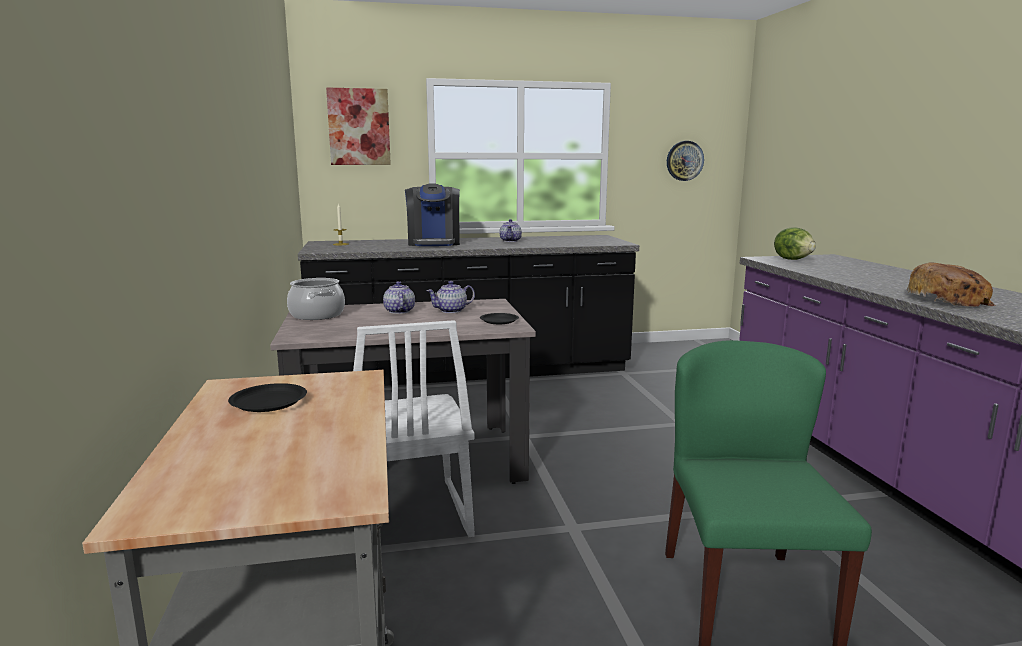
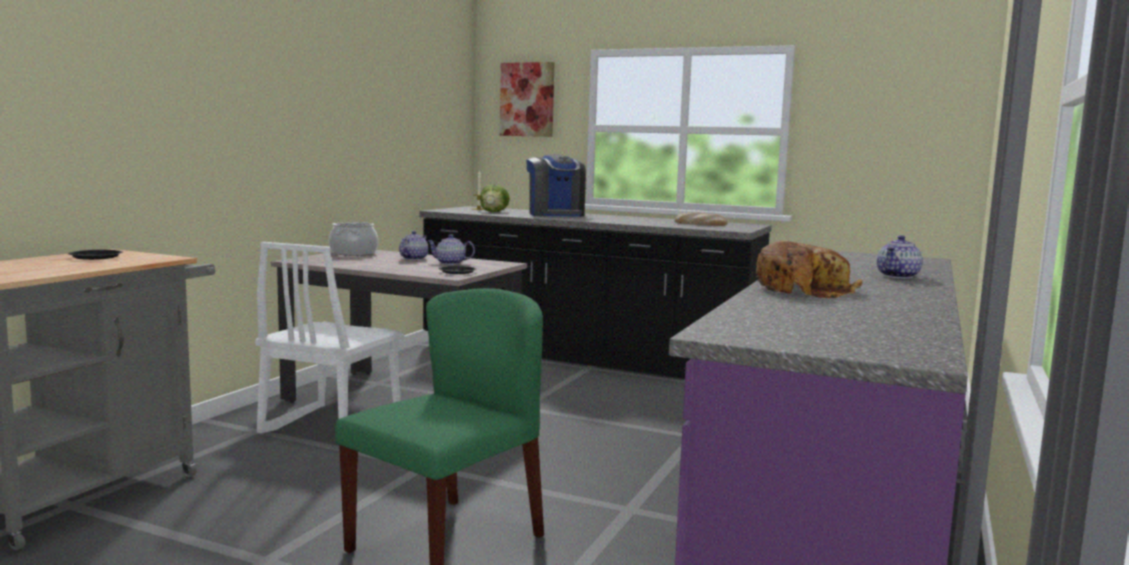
camera: 35 degrees right, 5 degrees down
coffee machine [405,183,460,246] -> coffee machine turned 45 degrees counterclockwise [526,154,586,217]
teapot [499,219,522,242] -> teapot moved to [877,235,923,279]
wall clock [667,141,704,181] -> none
lettuce [774,227,816,260] -> lettuce moved to [480,185,510,212]
none -> bread [675,212,727,226]

